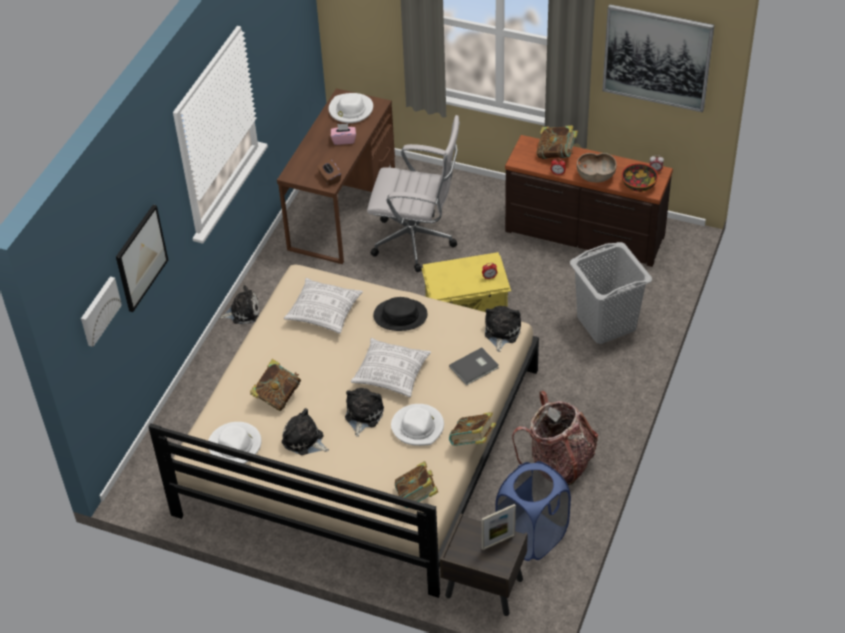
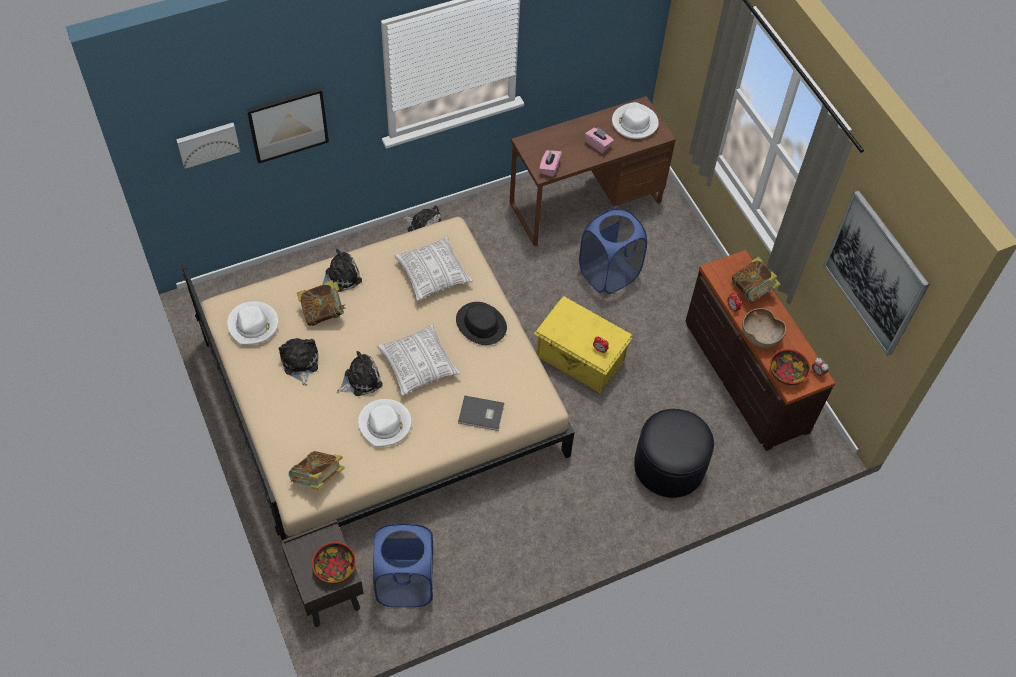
camera: 40 degrees right, 10 degrees up
brown tissue box [317,158,341,186] -> pink tissue box [539,150,562,177]
white office chair [367,115,460,272] -> blue laundry basket [579,208,647,294]
book [449,412,496,446] -> none
picture frame [482,504,516,550] -> bowl [312,542,356,584]
plush toy [485,306,521,352] -> plush toy moved to [322,249,362,292]
backpack [512,391,598,485] -> none
grey laundry basket [570,242,652,344] -> black ottoman [634,409,714,498]

